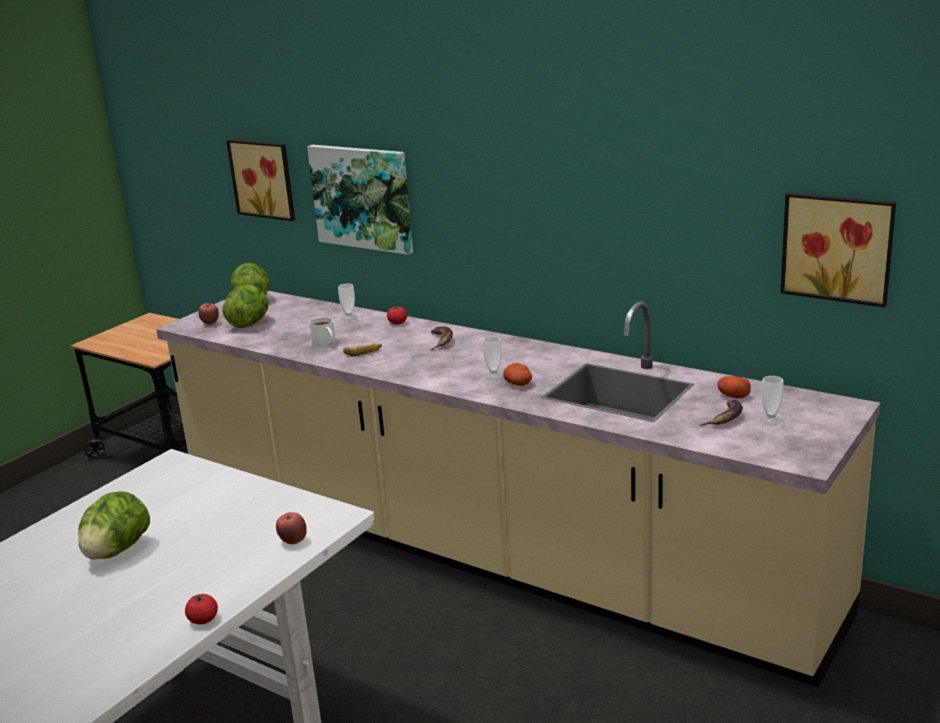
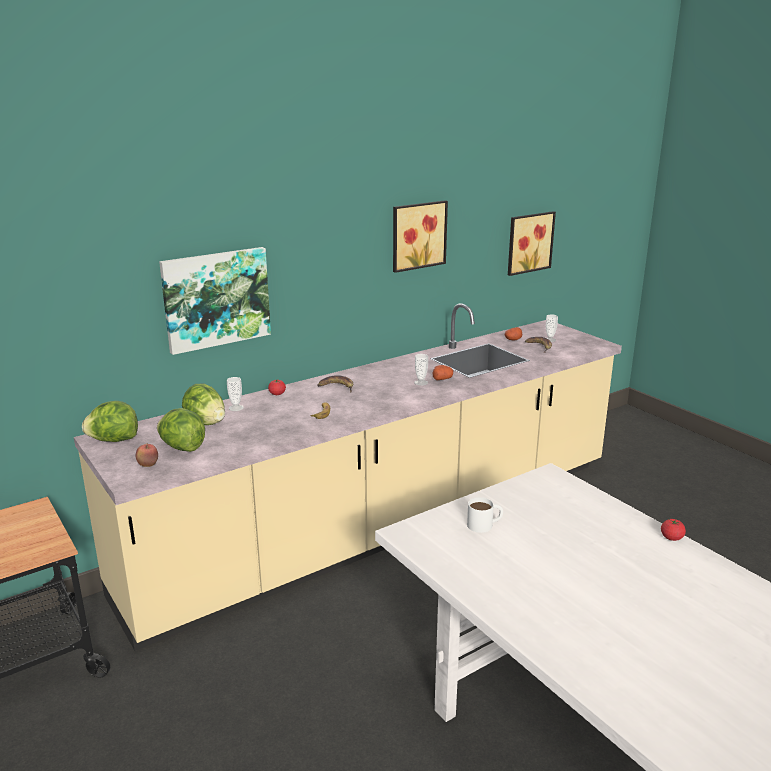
camera: 70 degrees left, 0 degrees up
lettuce [78,492,150,560] -> lettuce moved to [182,383,225,425]
picture [226,140,295,221] -> picture moved to [393,200,448,273]
apple [276,512,307,544] -> none
white mug [309,317,336,347] -> white mug moved to [467,497,503,533]

